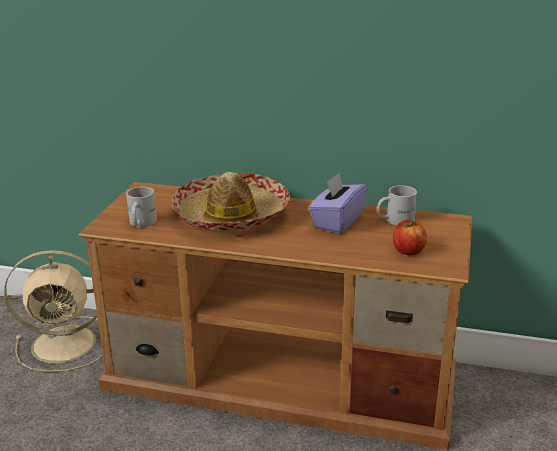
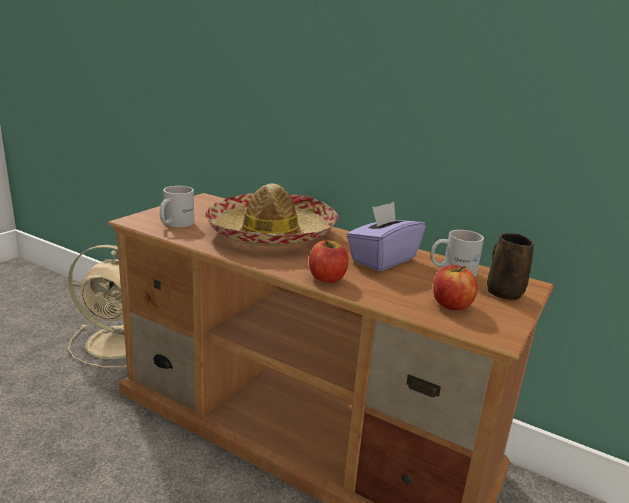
camera: 15 degrees right, 5 degrees down
none -> apple [309,239,349,283]
none -> brown mug [487,233,534,300]

